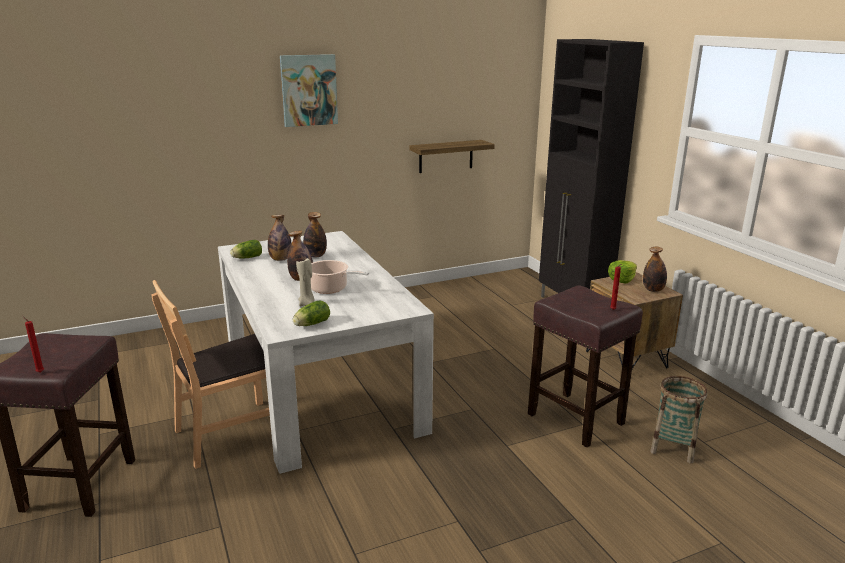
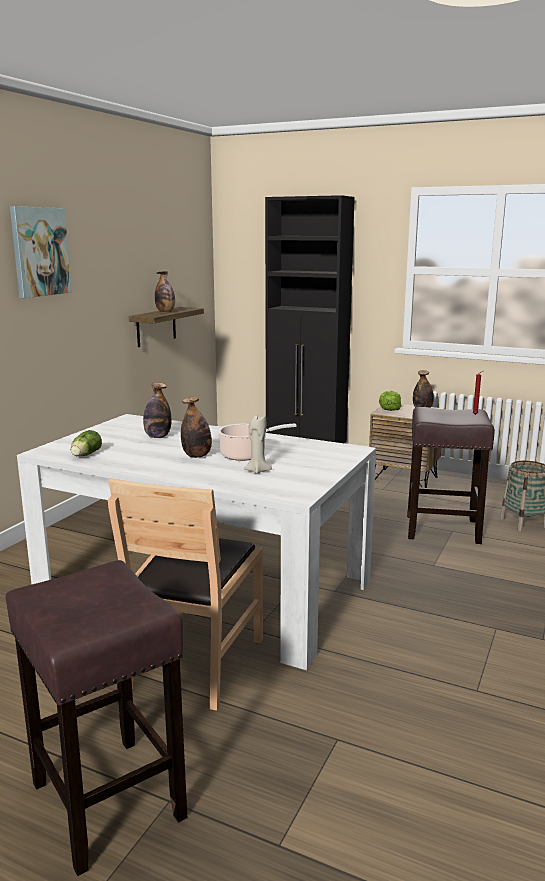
camera: 40 degrees left, 5 degrees down
red candle [22,316,44,373] -> none
bottle [268,215,292,261] -> bottle moved to [155,271,175,312]
lettuce [293,300,330,326] -> none

